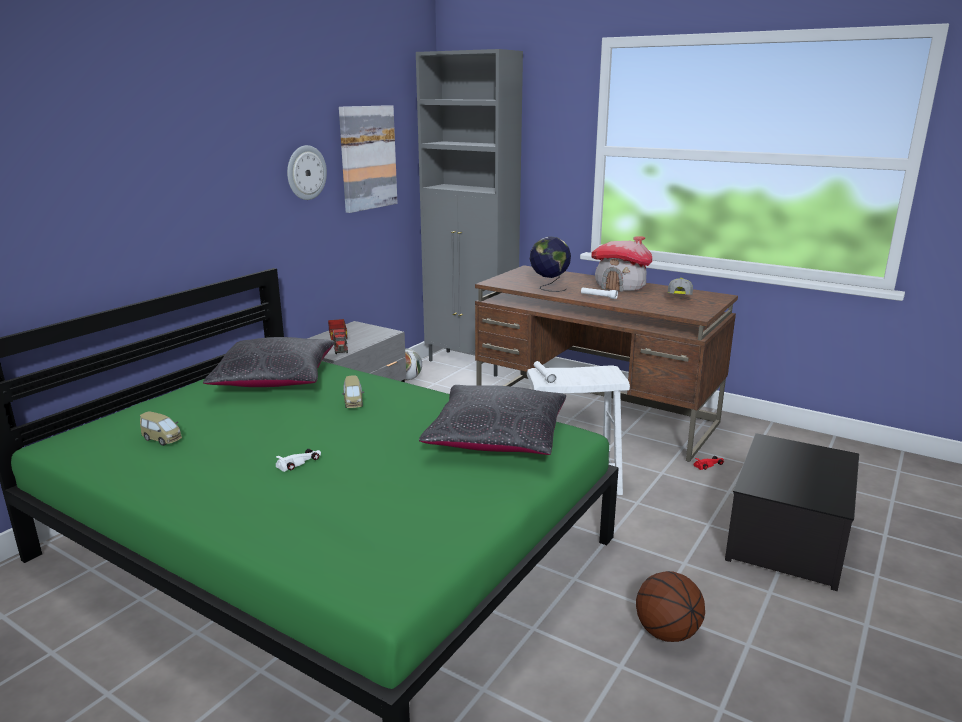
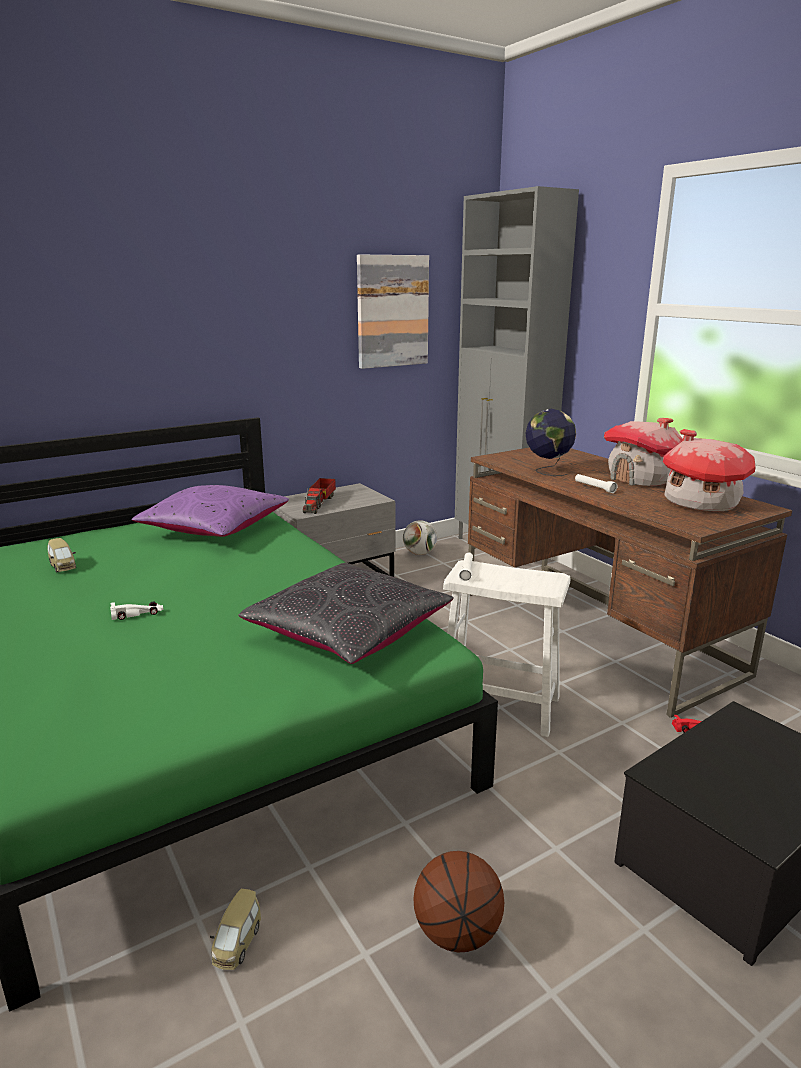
camera: 25 degrees right, 0 degrees up
black pillow [203,337,334,387] -> purple pillow [131,485,289,537]
wall clock [287,145,327,200] -> none
toy car [342,376,364,408] -> toy car moved to [210,889,261,970]
cap [667,278,693,295] -> toy house [663,429,756,511]

